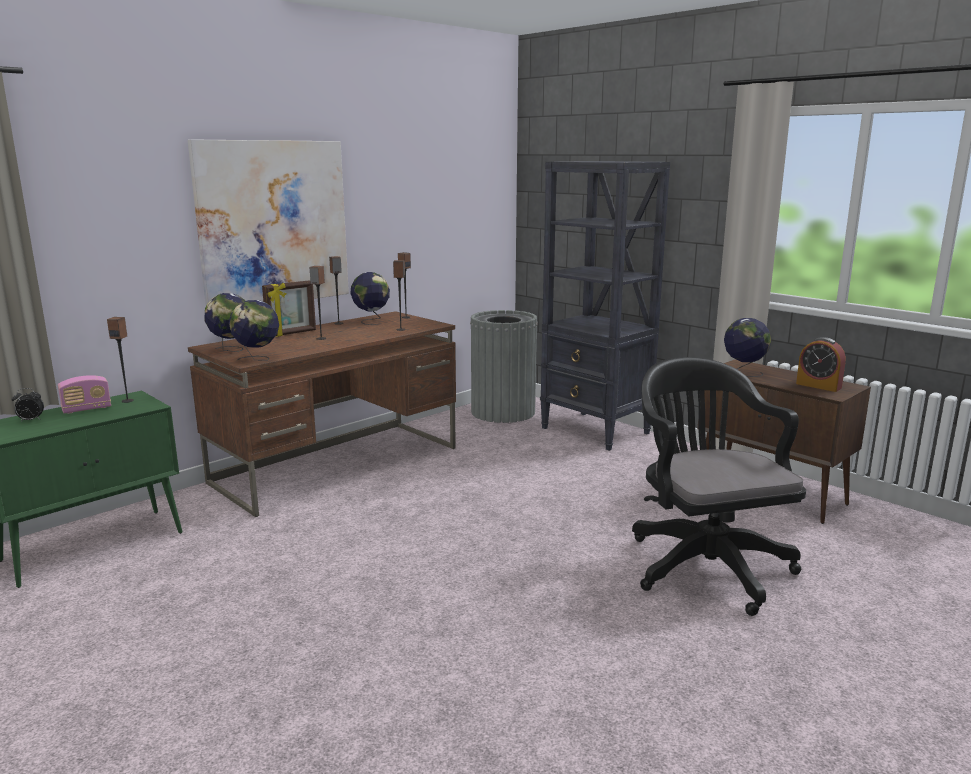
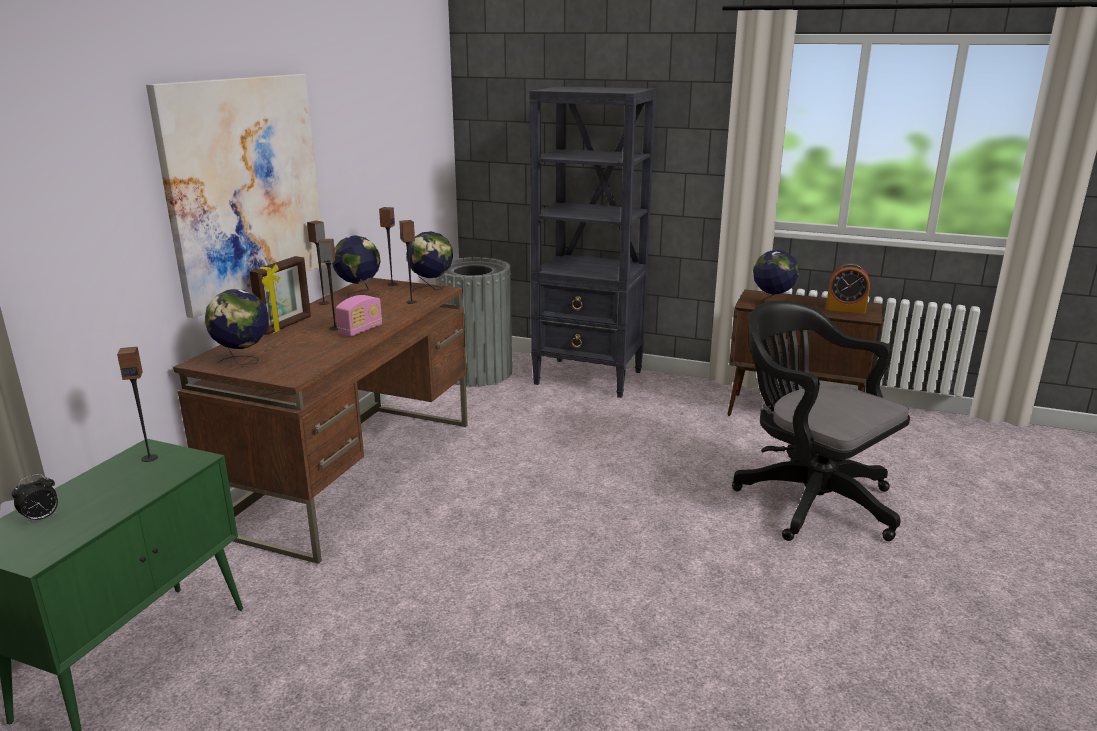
camera: 25 degrees left, 5 degrees up
radio [58,375,111,414] -> radio moved to [336,295,382,337]
globe [229,300,279,360] -> globe moved to [406,231,453,293]

